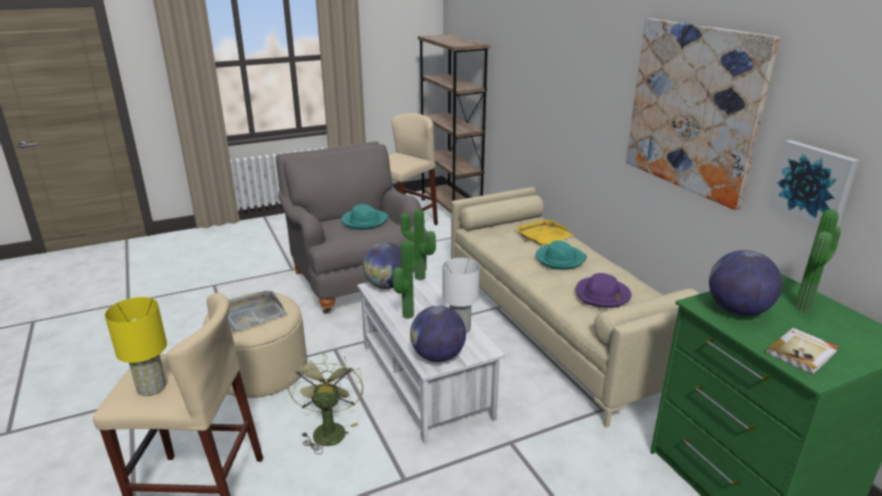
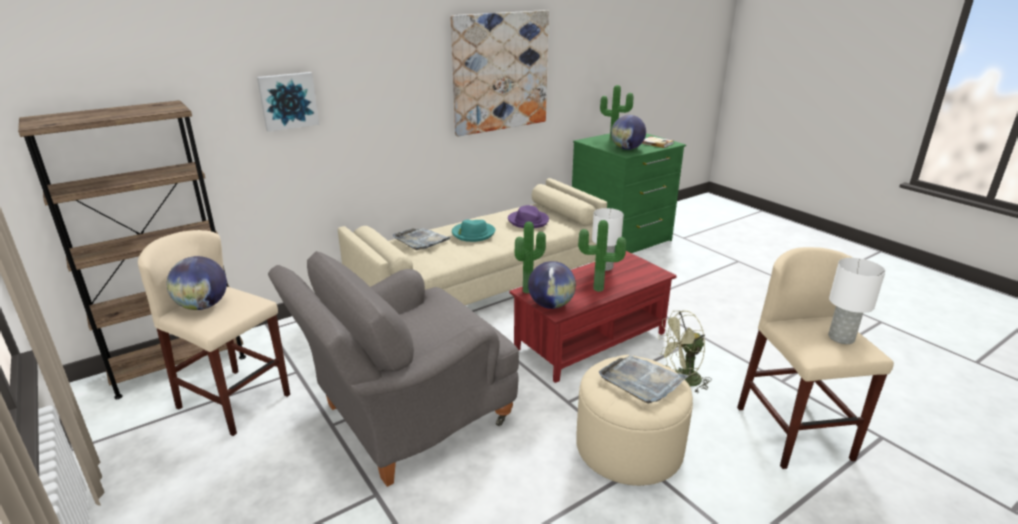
camera: 100 degrees left, 0 degrees up
yellow table lamp [105,297,167,396] -> white table lamp [828,258,886,344]
turquoise hat [341,204,389,230] -> none
white coffee table [357,270,505,444] -> red coffee table [509,251,677,383]
globe [410,306,466,362] -> globe moved to [167,256,227,310]
yellow tray [516,219,574,245] -> grey tray [393,228,451,250]
picture [768,140,859,226] -> picture moved to [257,72,319,132]

